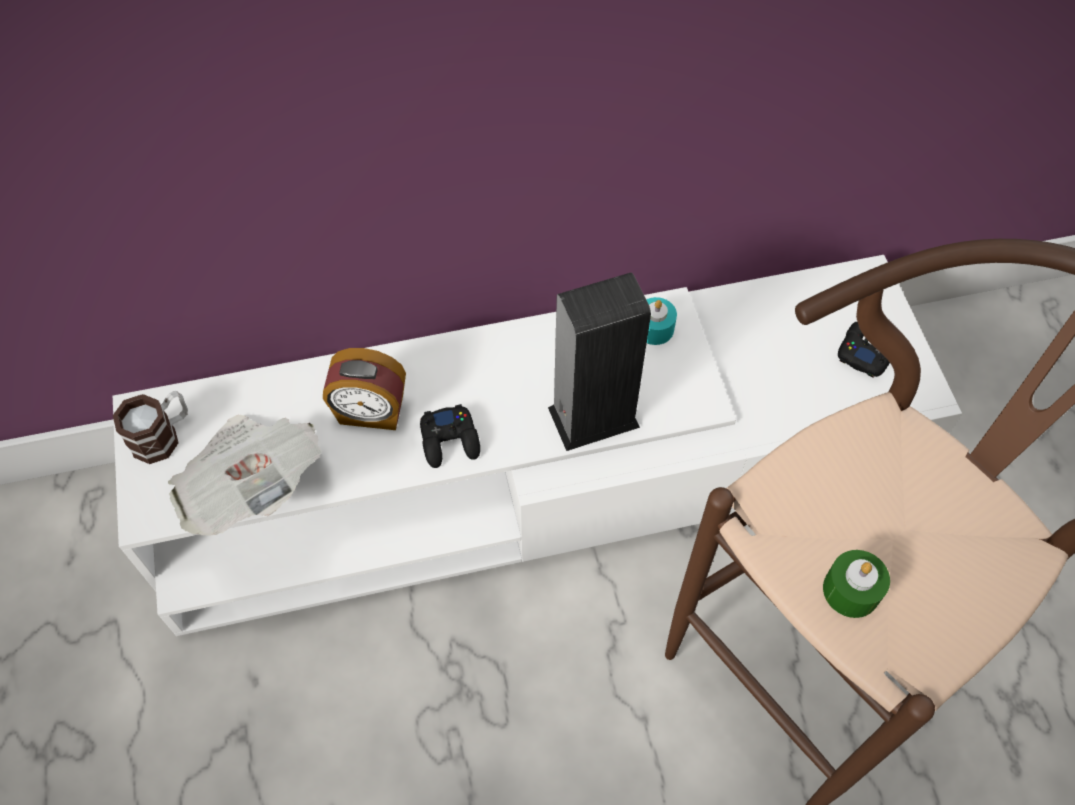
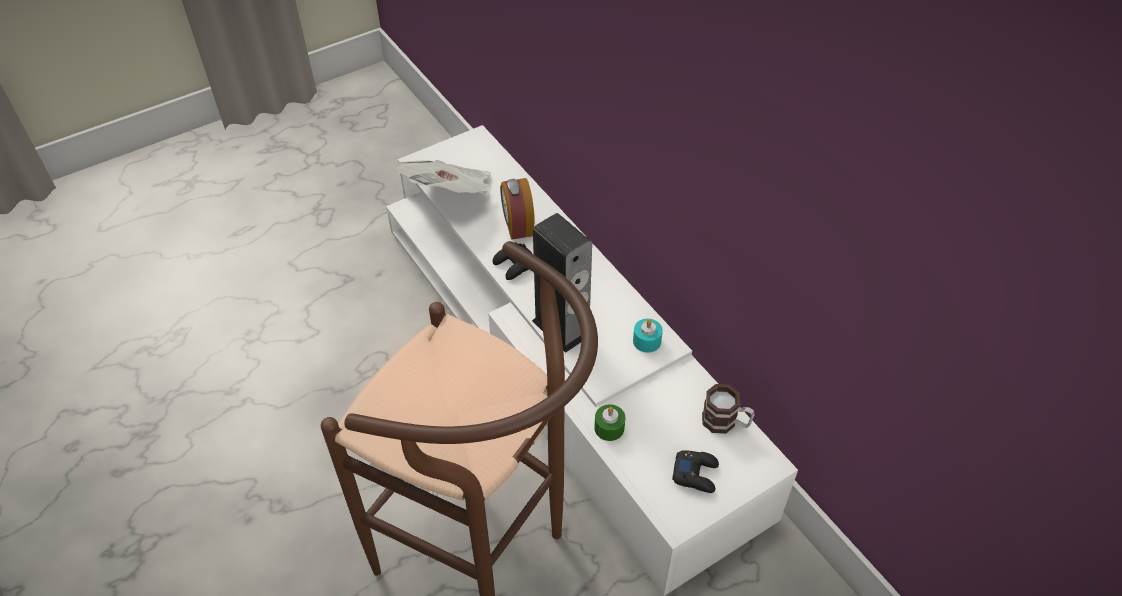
camera: 70 degrees right, 10 degrees down
mug [113,391,188,464] -> mug moved to [702,384,755,434]
green candle [823,550,890,618] -> green candle moved to [594,404,625,441]

